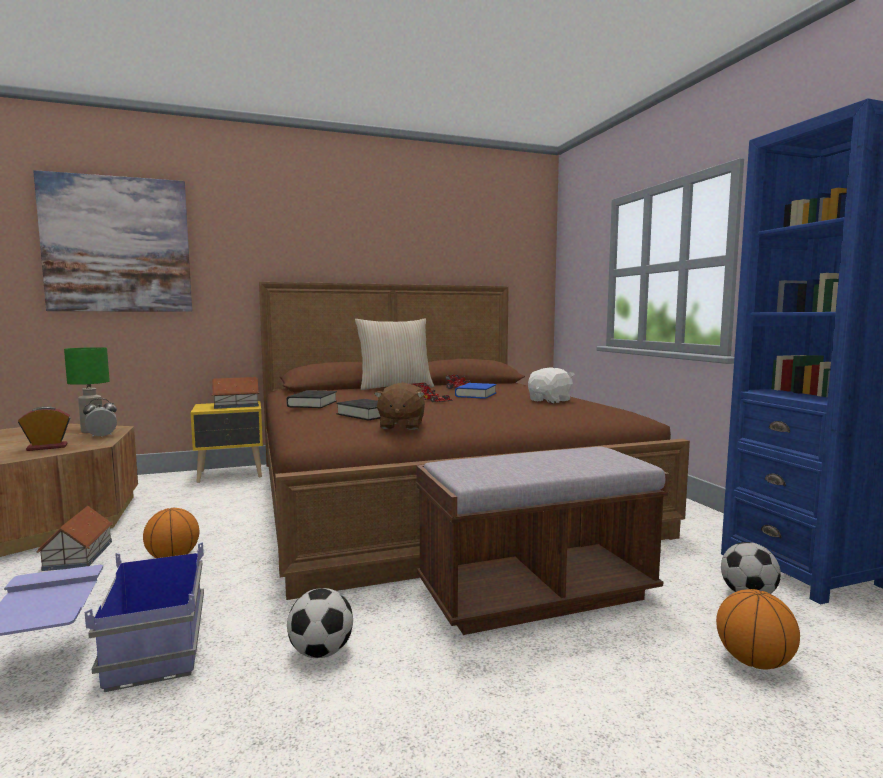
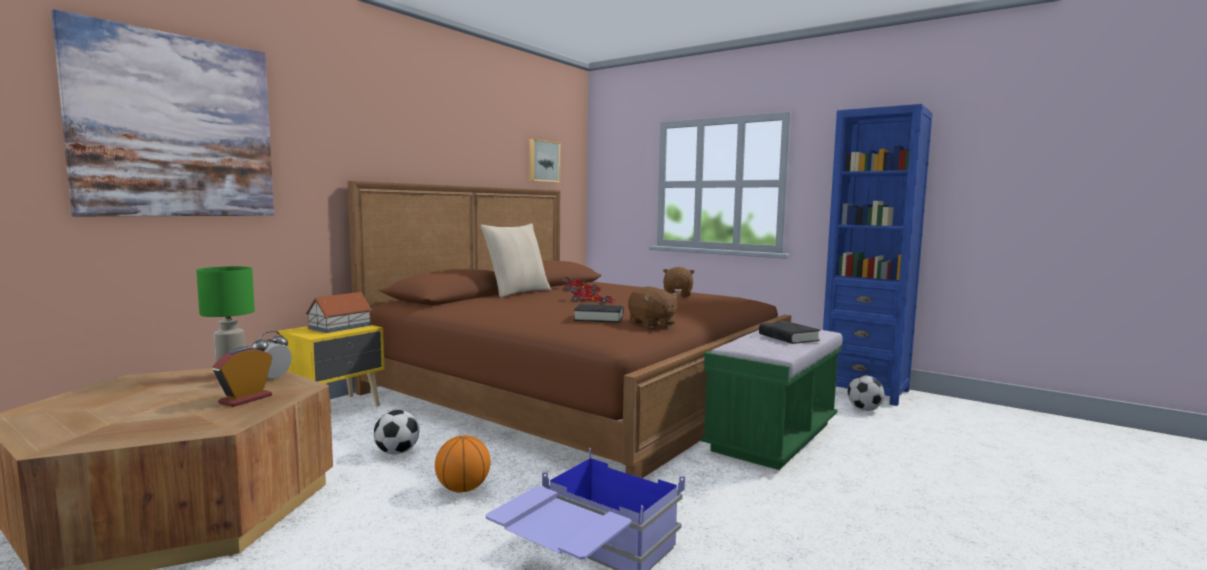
camera: 35 degrees left, 0 degrees up
toy house [37,506,113,571] -> none
black book [286,390,337,408] -> black book moved to [759,321,820,344]
football [287,588,353,658] -> football moved to [374,410,419,455]
brown bench [416,447,669,635] -> green bench [701,330,843,470]
blue book [455,383,497,399] -> none
white plush toy [528,367,575,403] -> brown plush toy [663,267,695,296]
basketball [716,589,800,669] -> none
none -> picture [530,139,560,183]

